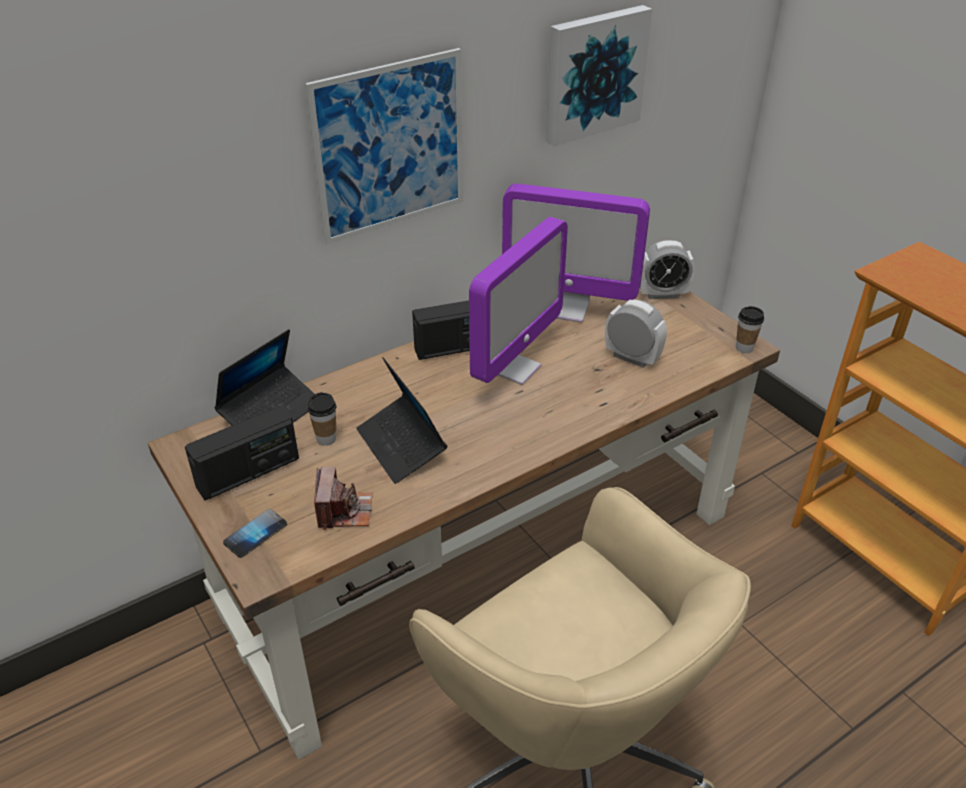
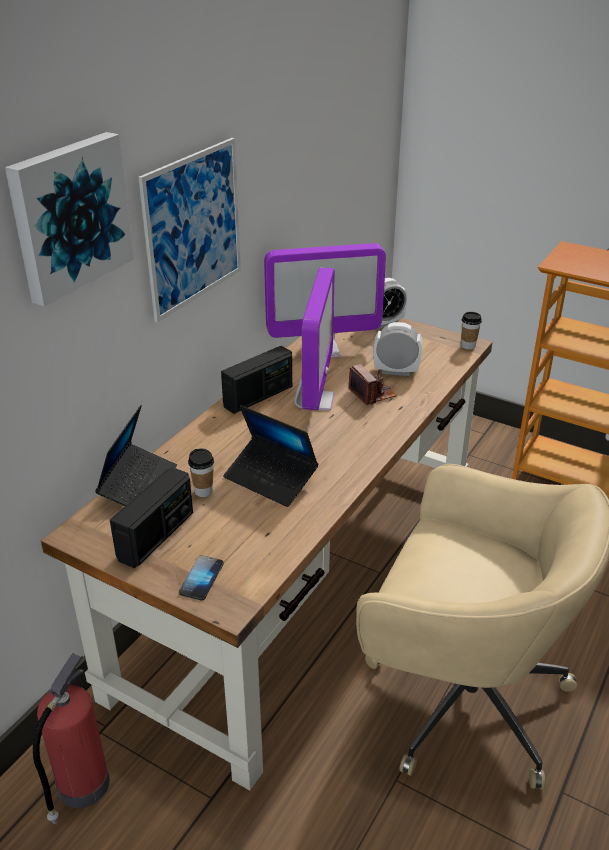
camera: 25 degrees left, 5 degrees down
camera [314,467,373,530] -> camera moved to [348,364,397,405]
picture [545,5,652,146] -> picture moved to [5,132,134,306]
none -> fire extinguisher [33,653,110,824]

